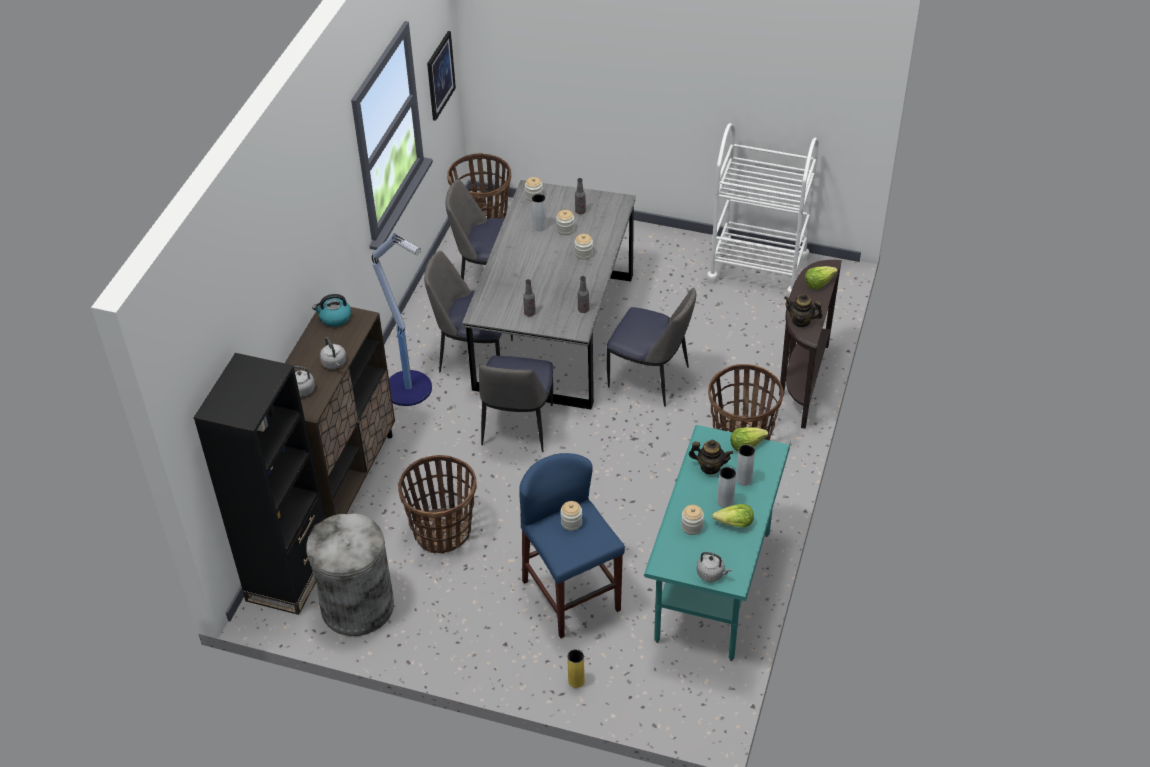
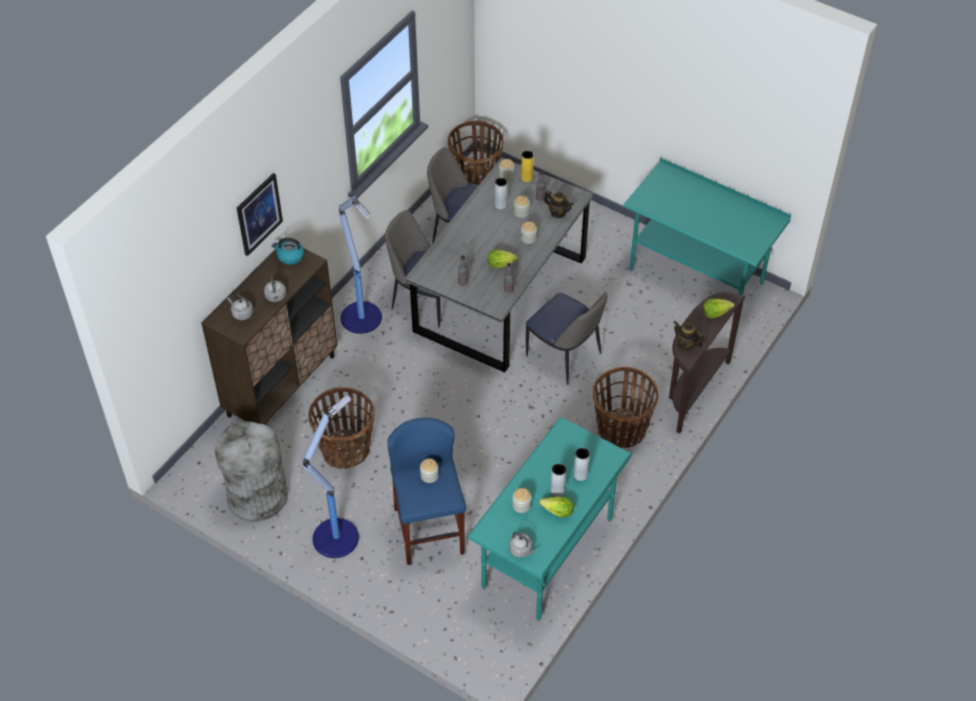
camera: 15 degrees right, 5 degrees up
black bookcase [194,353,326,615] -> none
picture [427,31,456,121] -> picture moved to [237,173,283,256]
chair [478,356,553,452] -> none
yellow vase [567,649,585,688] -> yellow vase moved to [521,151,534,182]
teapot [689,440,733,474] -> teapot moved to [544,191,574,218]
white cart [707,123,819,298] -> turquoise desk [623,158,791,295]
lettuce [730,427,768,451] -> lettuce moved to [488,250,518,268]
none -> floor lamp [303,395,359,558]

